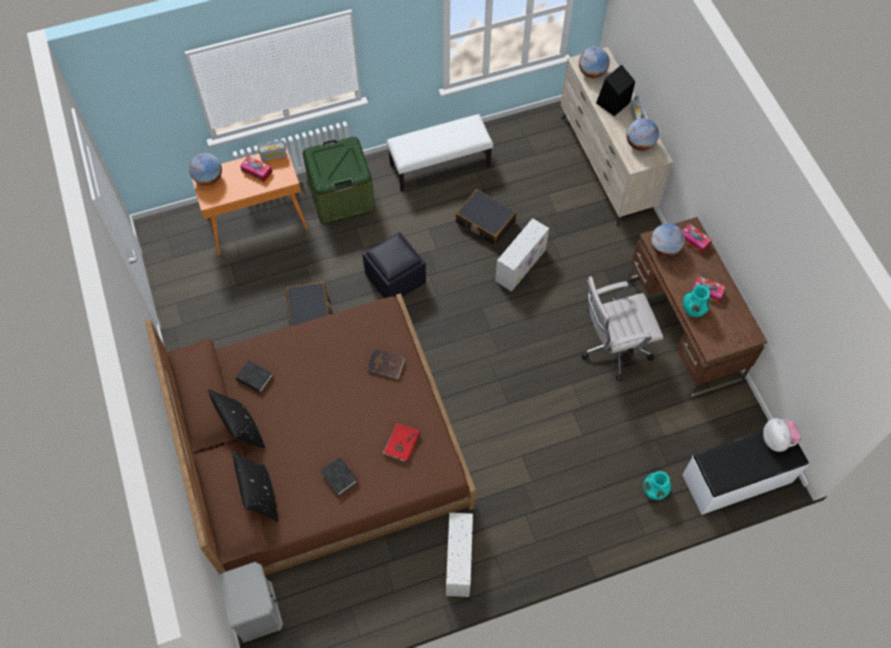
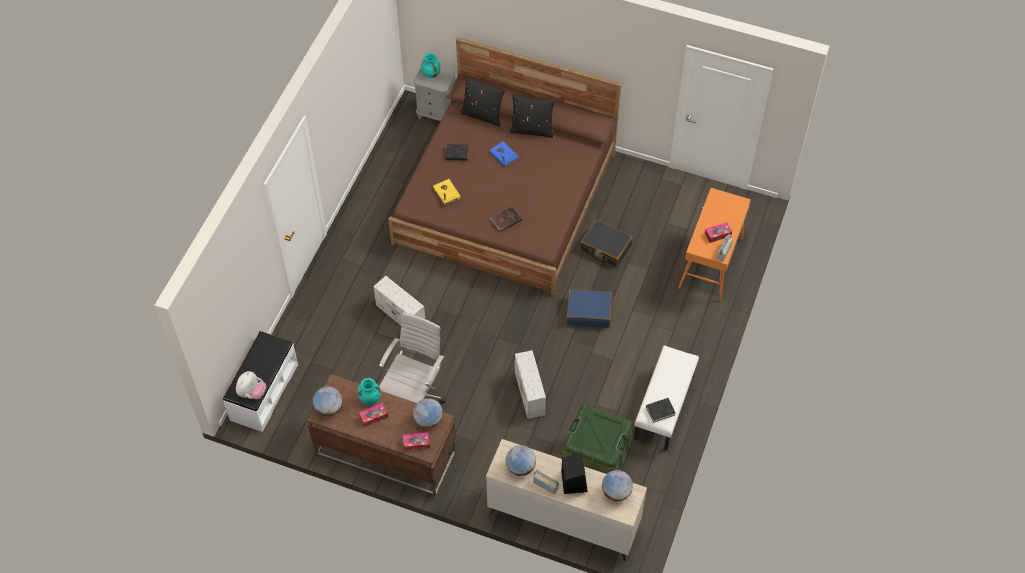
camera: 130 degrees right, 5 degrees down
globe [189,153,222,185] -> globe moved to [313,386,343,416]
black book [236,360,273,393] -> black book moved to [646,398,676,423]
green storage box [303,137,375,224] -> green storage box moved to [563,405,633,474]
black ottoman [362,232,426,298] -> blue suitcase [566,290,612,328]
red book [383,423,420,462] -> yellow book [433,179,461,205]
white storage box [446,513,473,597] -> white storage box moved to [373,276,425,325]
black suitcase [455,189,516,246] -> none
turquoise vase [643,471,671,500] -> turquoise vase moved to [421,52,441,78]
plush toy [763,418,801,452] -> plush toy turned 90 degrees counterclockwise [236,371,266,399]
none -> blue book [489,141,519,167]

